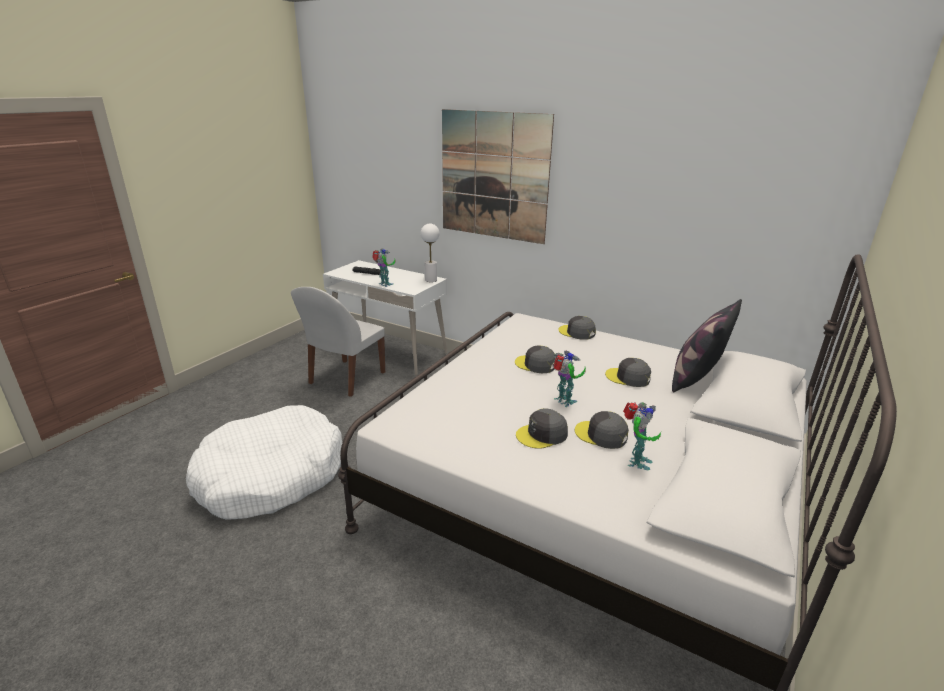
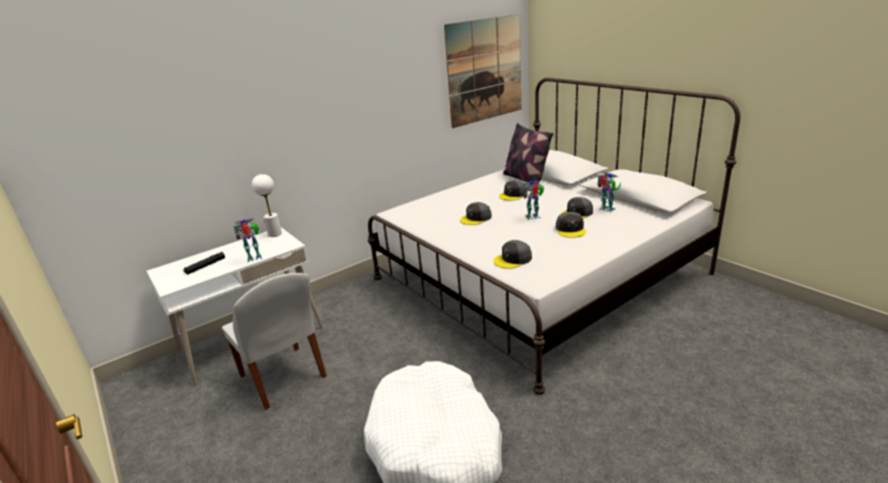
camera: 65 degrees left, 0 degrees up
picture [442,109,554,244] -> picture moved to [444,14,521,128]
grey cap [558,316,596,340] -> grey cap moved to [493,240,532,269]

